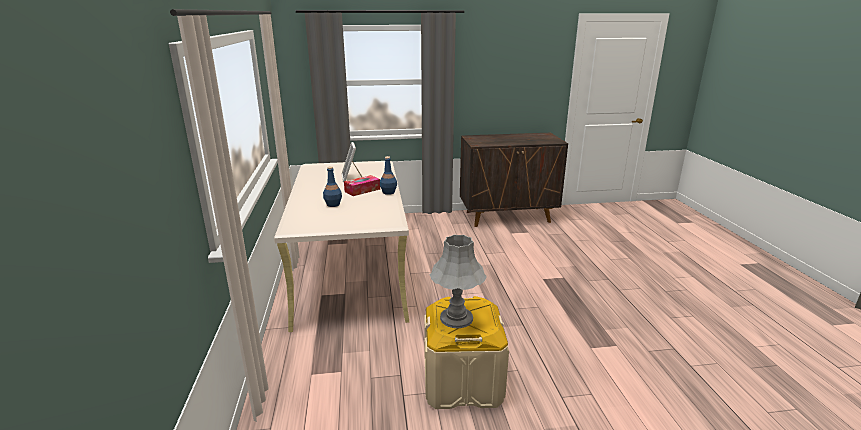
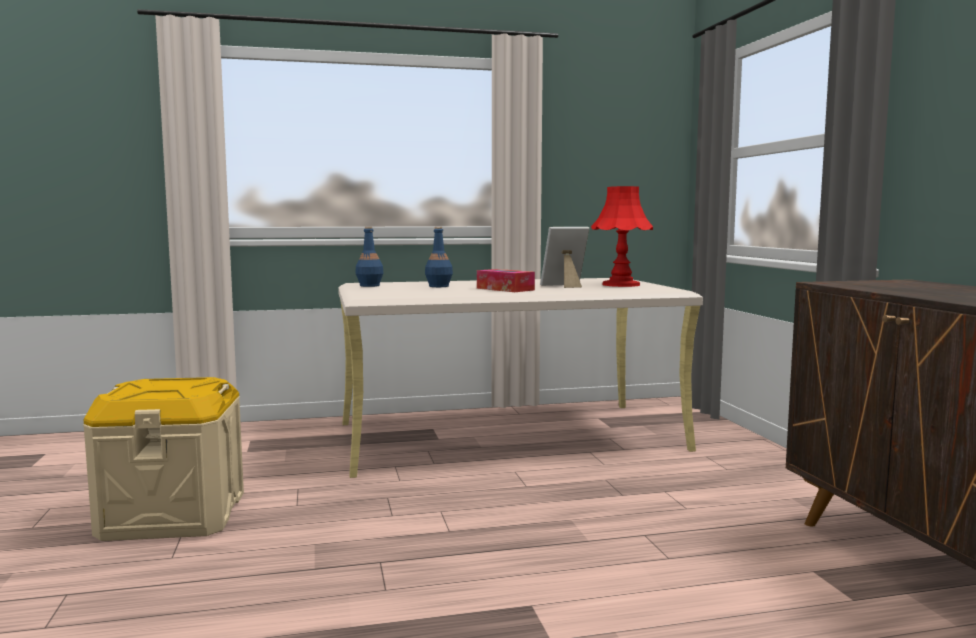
camera: 85 degrees right, 15 degrees down
blue bottle [380,156,397,195] -> blue bottle moved to [356,227,383,287]
grey table lamp [430,235,487,328] -> none
none -> red table lamp [591,186,653,287]

